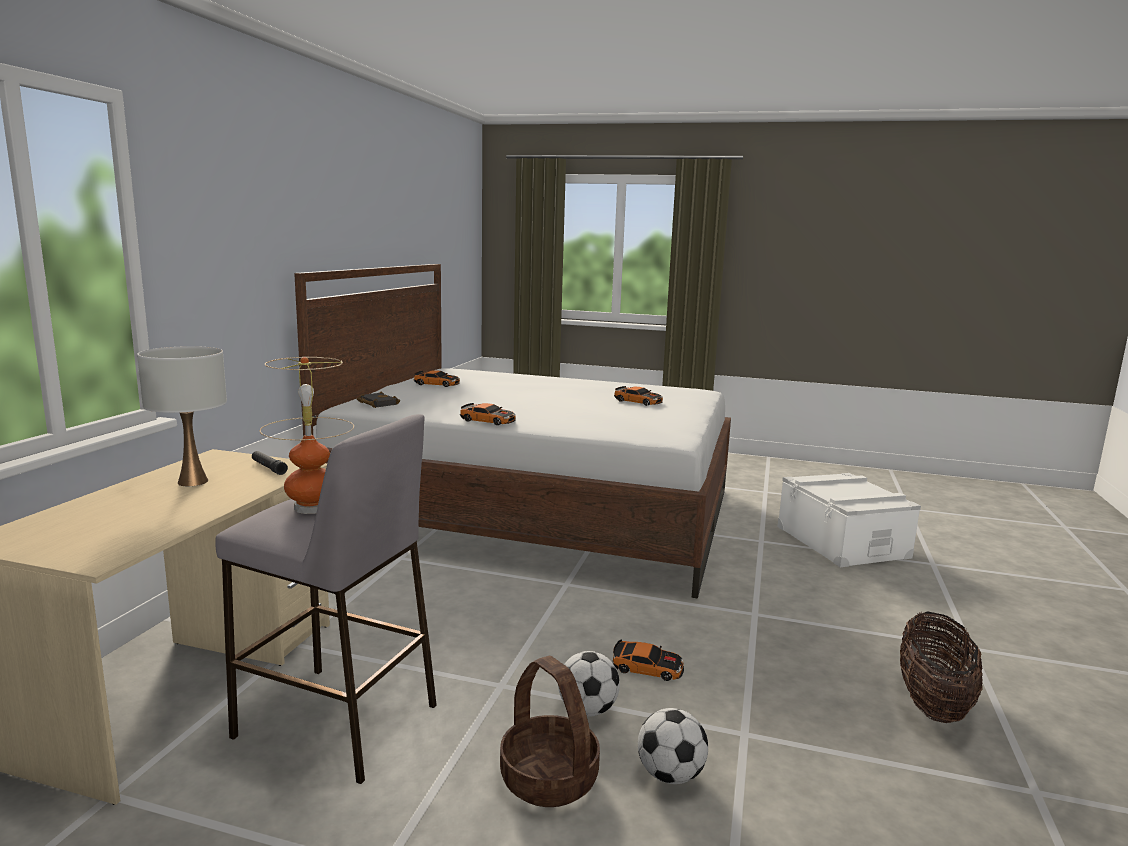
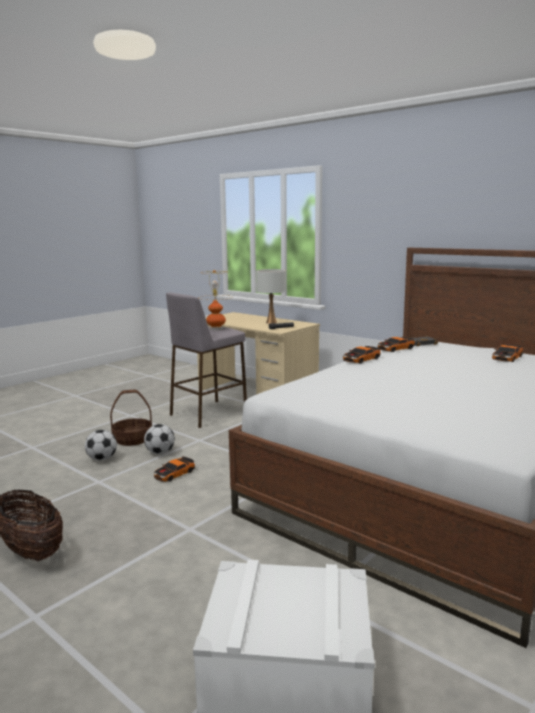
camera: 115 degrees right, 0 degrees up
toy car [614,386,663,406] -> toy car moved to [378,337,415,352]

